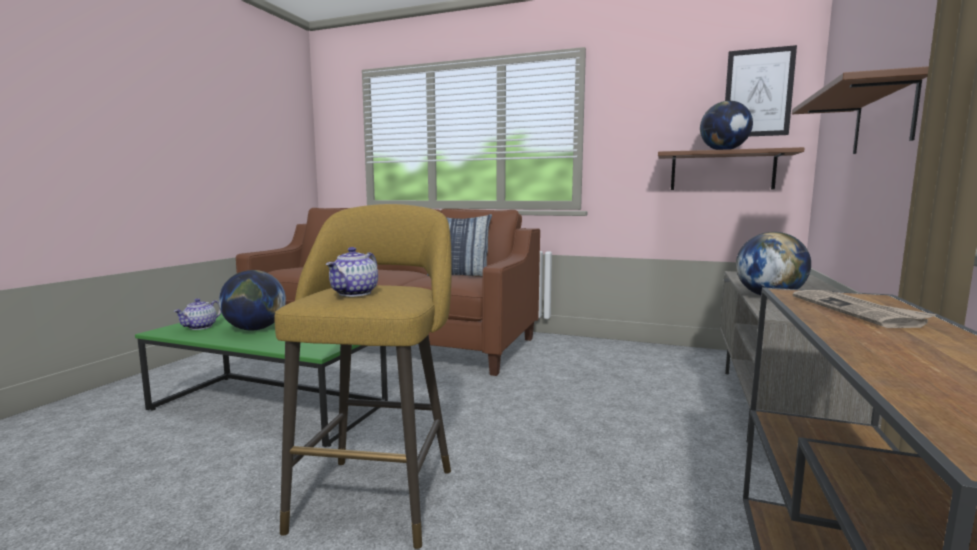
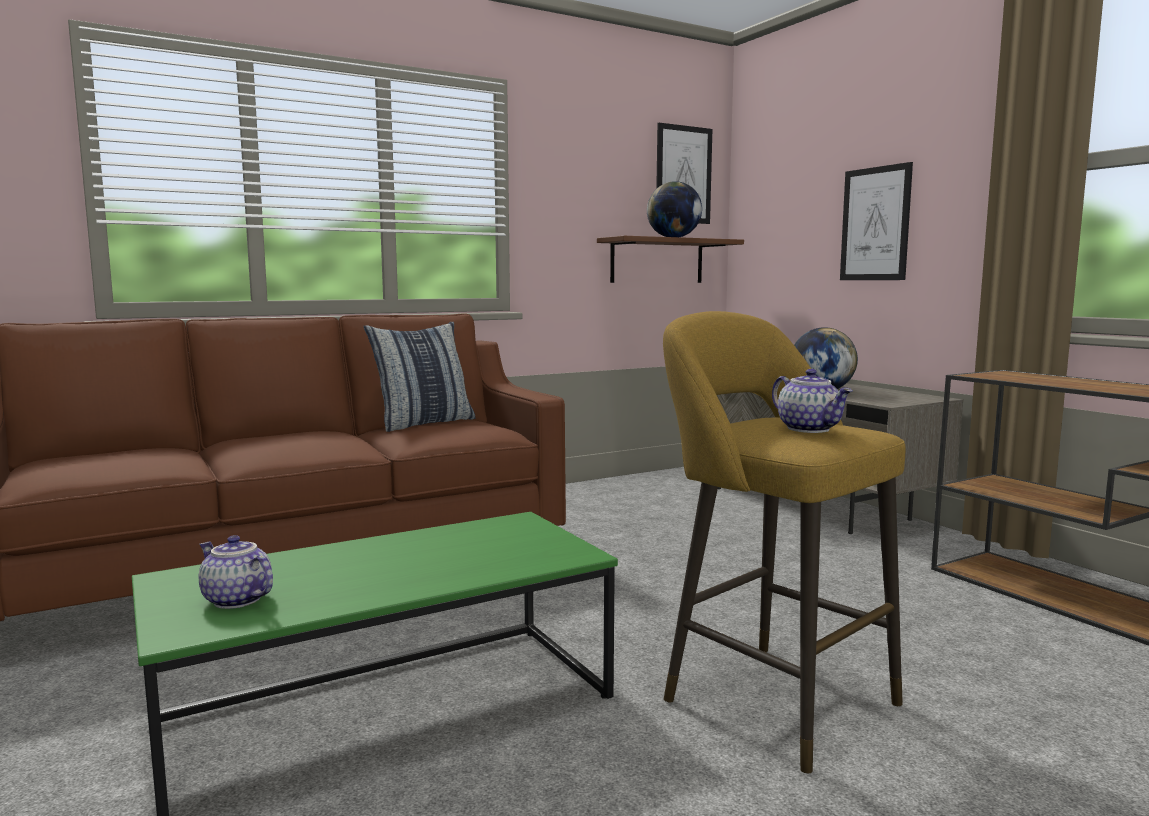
camera: 50 degrees left, 0 degrees up
teapot [173,298,221,330] -> teapot turned 150 degrees clockwise [199,535,273,609]
globe [219,270,286,331] -> none
brown shelf [792,66,929,154] -> picture [840,162,913,280]
newspaper [793,290,937,328] -> none

